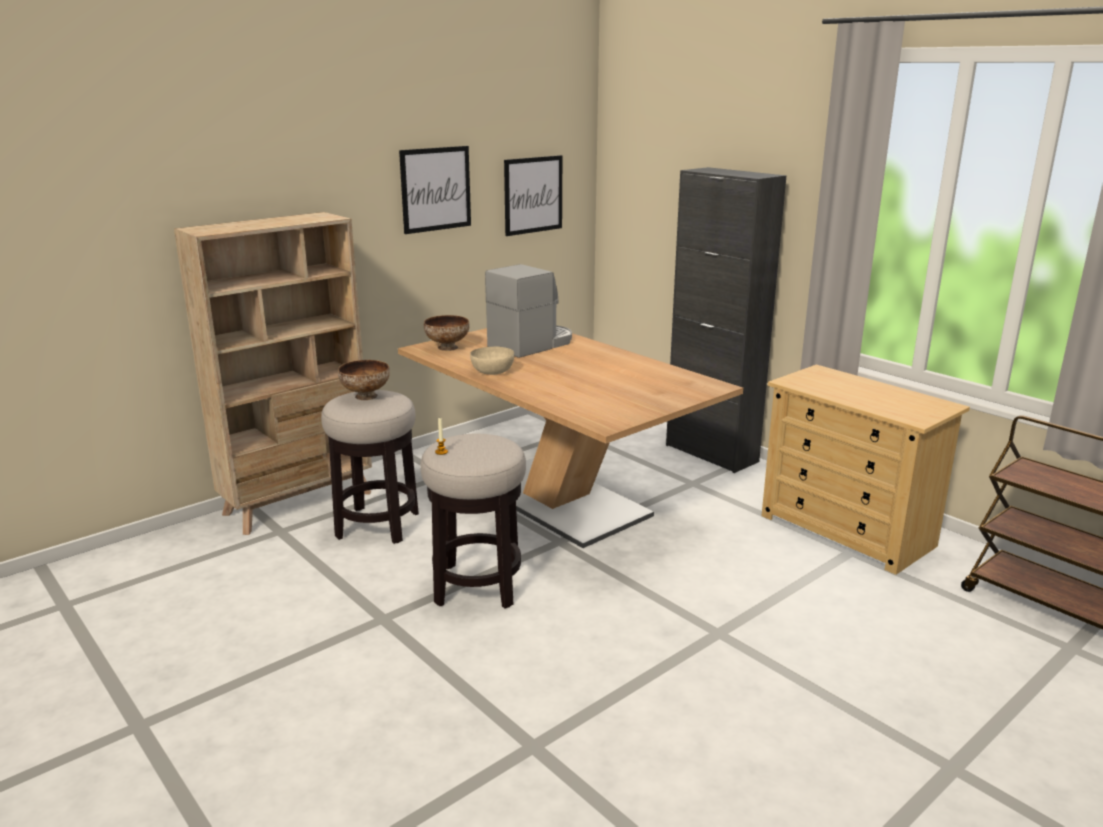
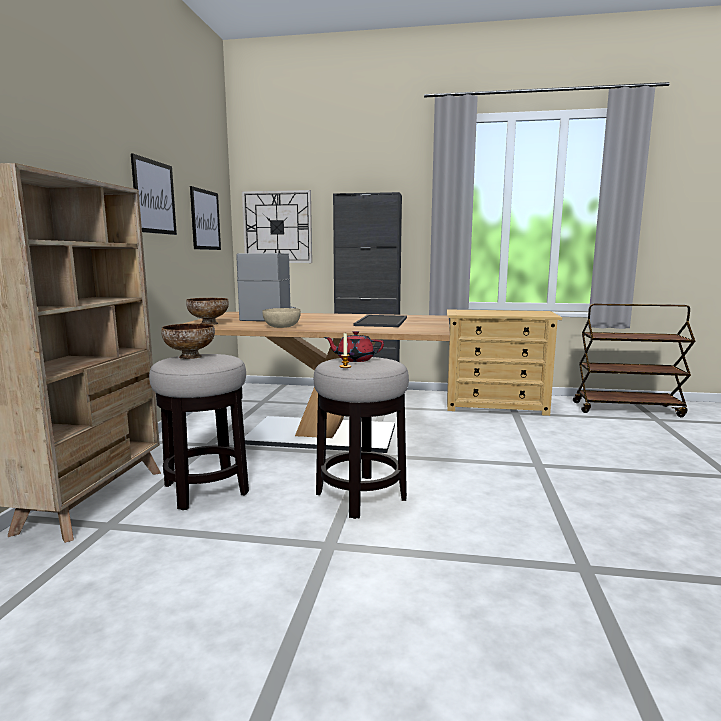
camera: 40 degrees left, 10 degrees down
none -> wall clock [242,190,312,263]
none -> red teapot [324,331,384,362]
none -> tray [353,315,407,327]

